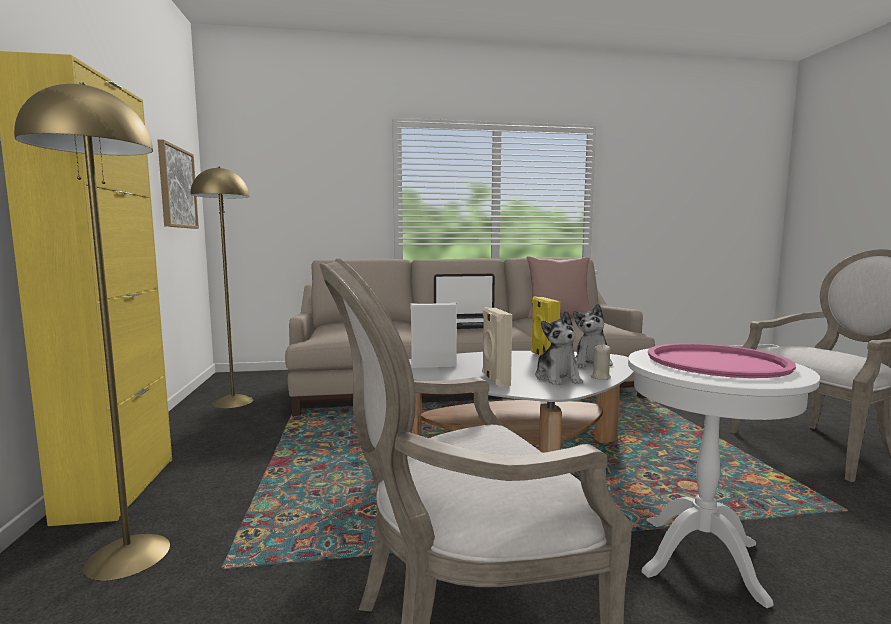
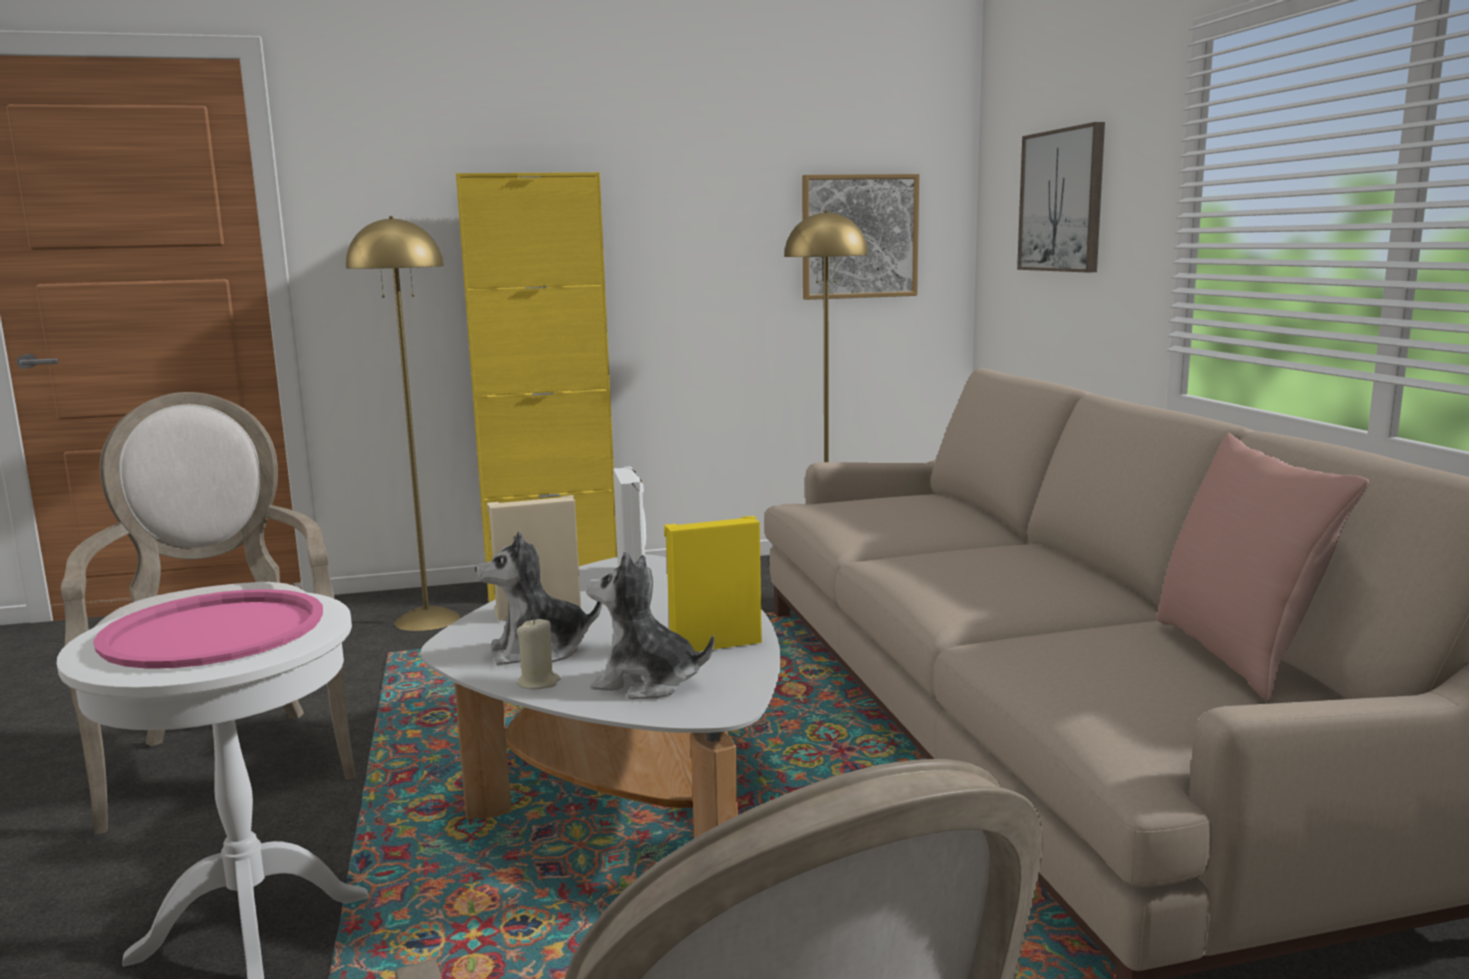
camera: 85 degrees right, 5 degrees up
laptop [434,274,495,329] -> none
none -> picture [1017,122,1105,273]

